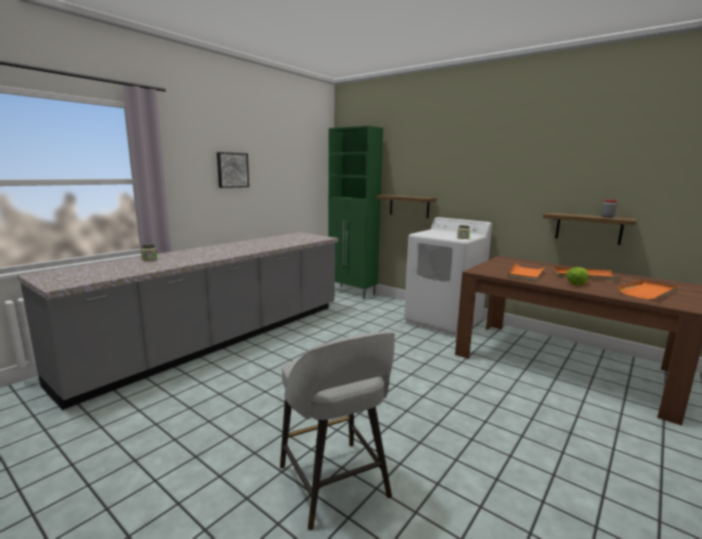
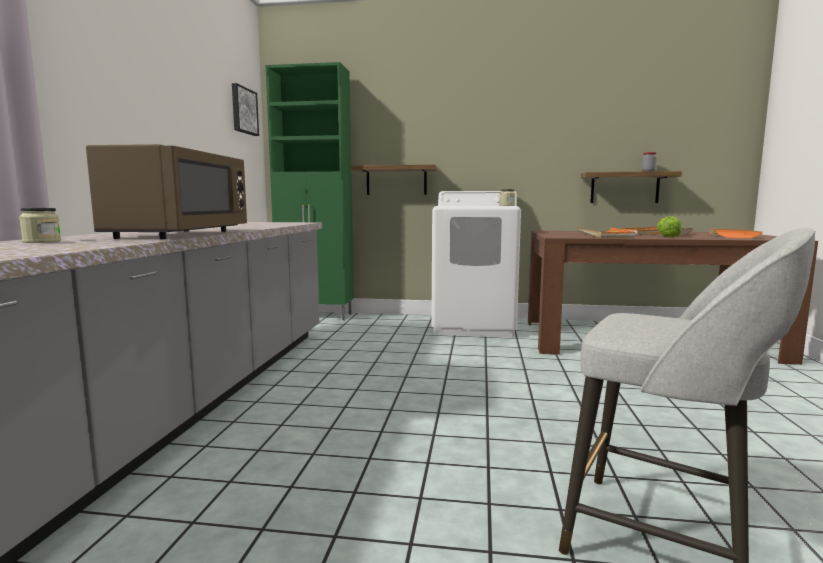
camera: 30 degrees left, 5 degrees down
picture [217,152,249,188] -> picture moved to [232,83,259,136]
none -> brown microwave [86,144,247,239]

